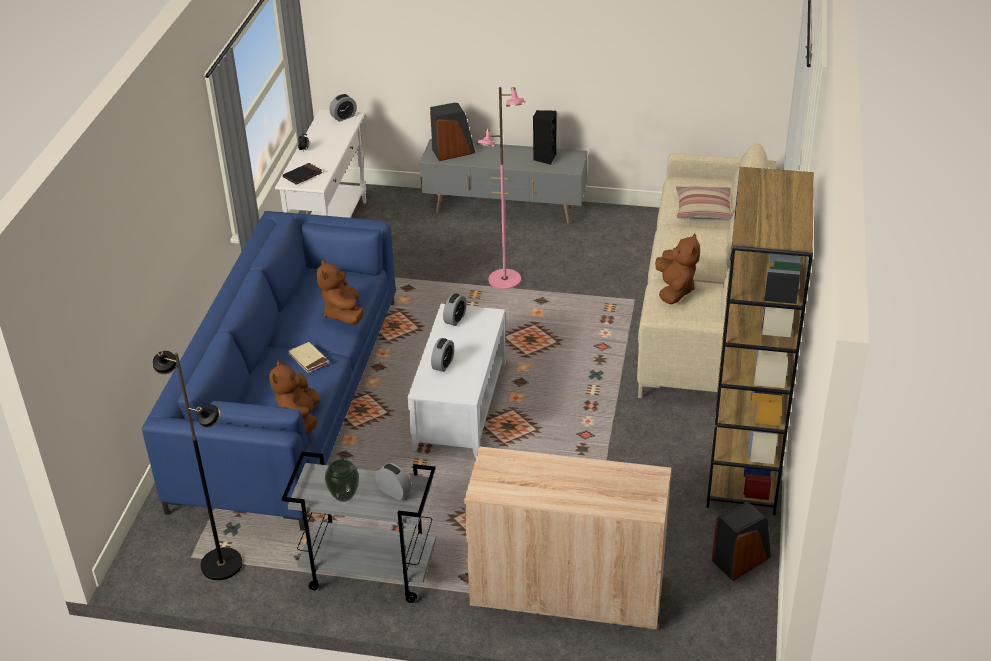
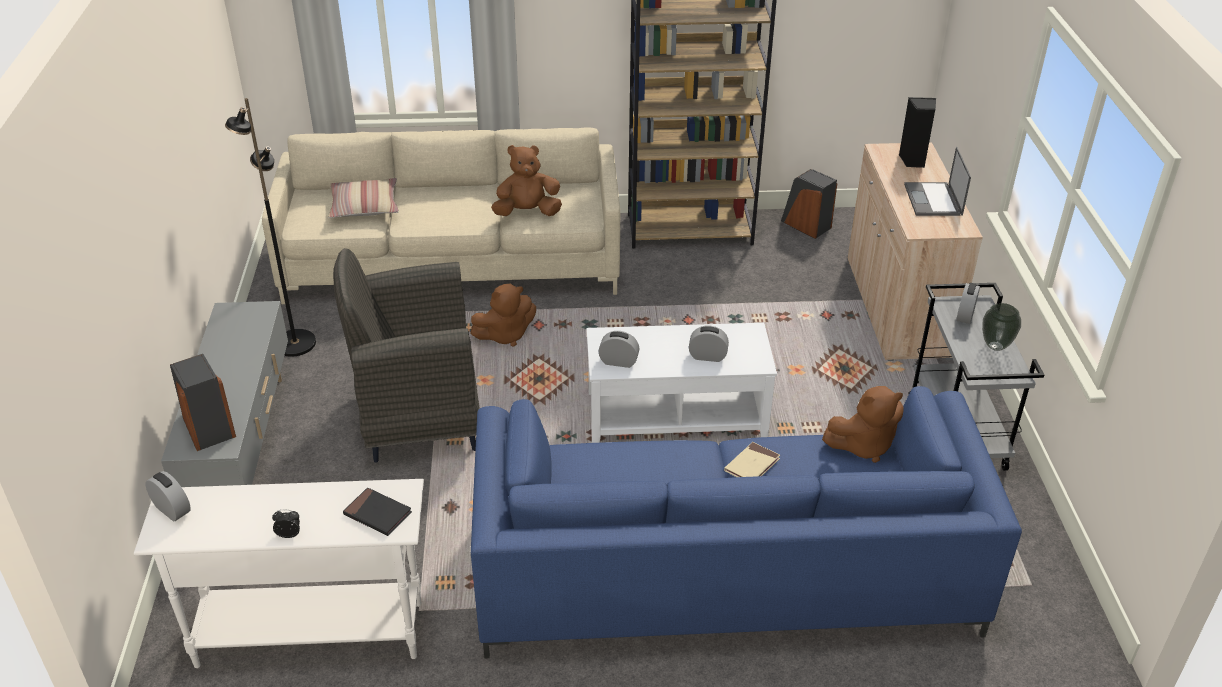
camera: 105 degrees left, 0 degrees up
black floor lamp [153,351,242,580] -> black floor lamp moved to [225,98,316,357]
brown plush toy [317,259,364,325] -> brown plush toy moved to [470,283,536,346]
pink floor lamp [477,87,525,289] -> grey armchair [333,248,480,463]
black speaker [533,110,556,165] -> black speaker moved to [899,97,936,168]
none -> laptop [904,147,971,216]

